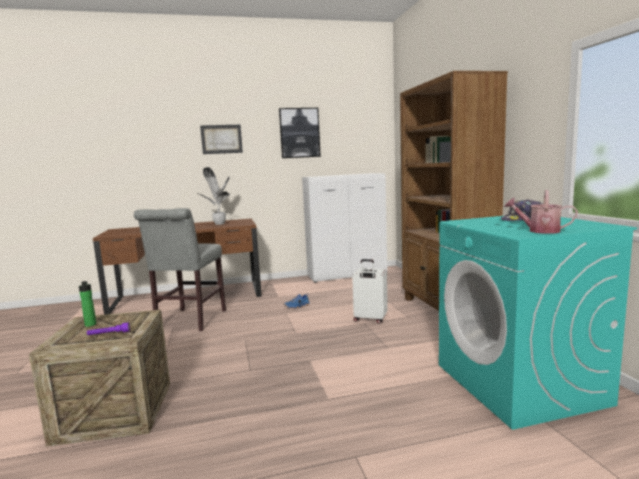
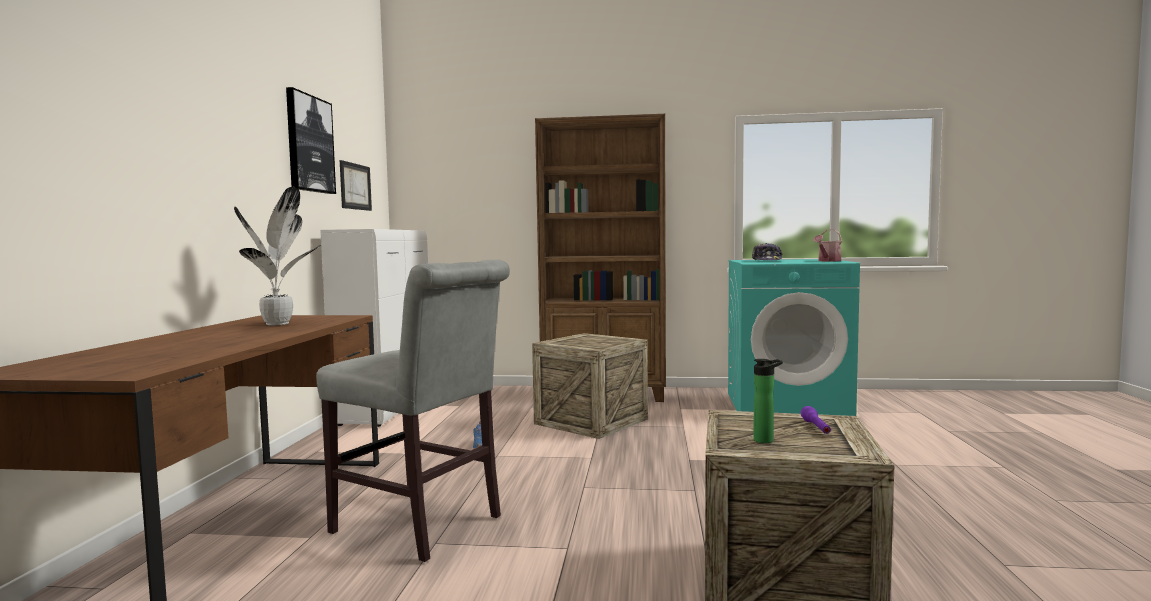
camera: 70 degrees left, 5 degrees down
picture [200,125,243,154] -> picture moved to [340,160,372,211]
white suitcase [352,259,388,323] -> crate [532,333,648,439]

